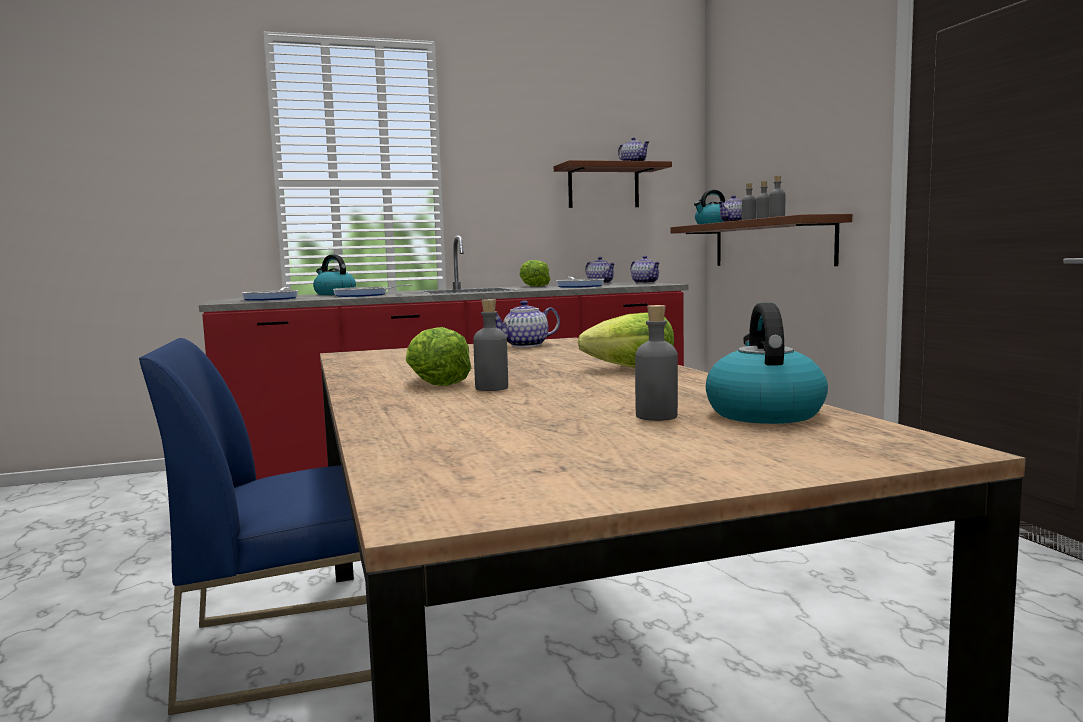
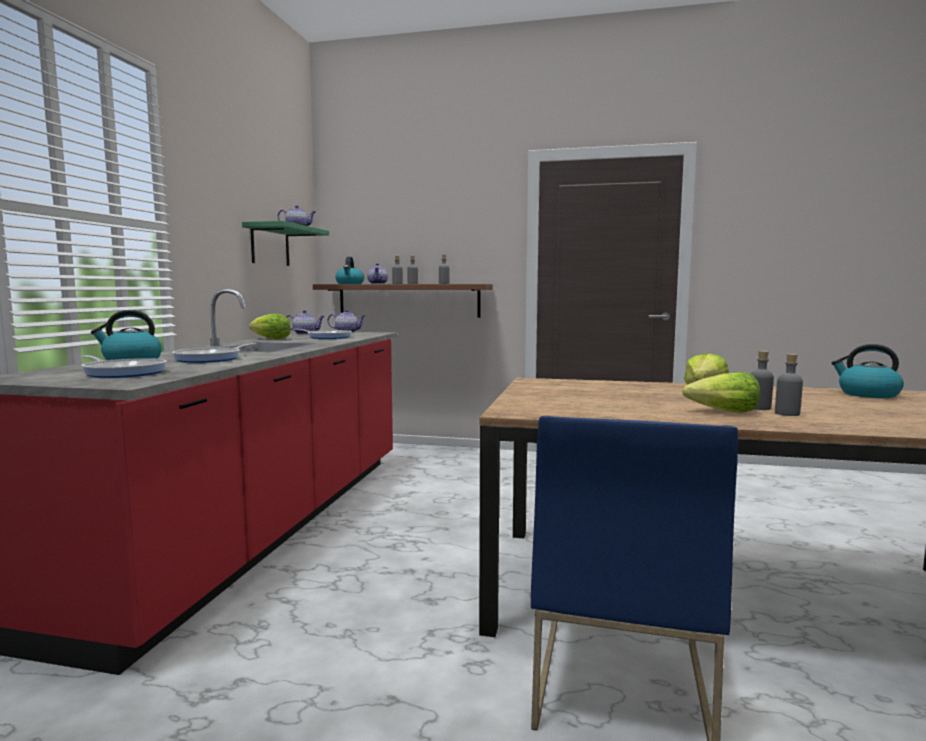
camera: 60 degrees left, 0 degrees up
teapot [496,300,560,347] -> none
brown shelf [554,160,672,208] -> green shelf [242,221,329,266]
grey bottle [635,305,678,421] -> grey bottle moved to [775,354,803,416]

